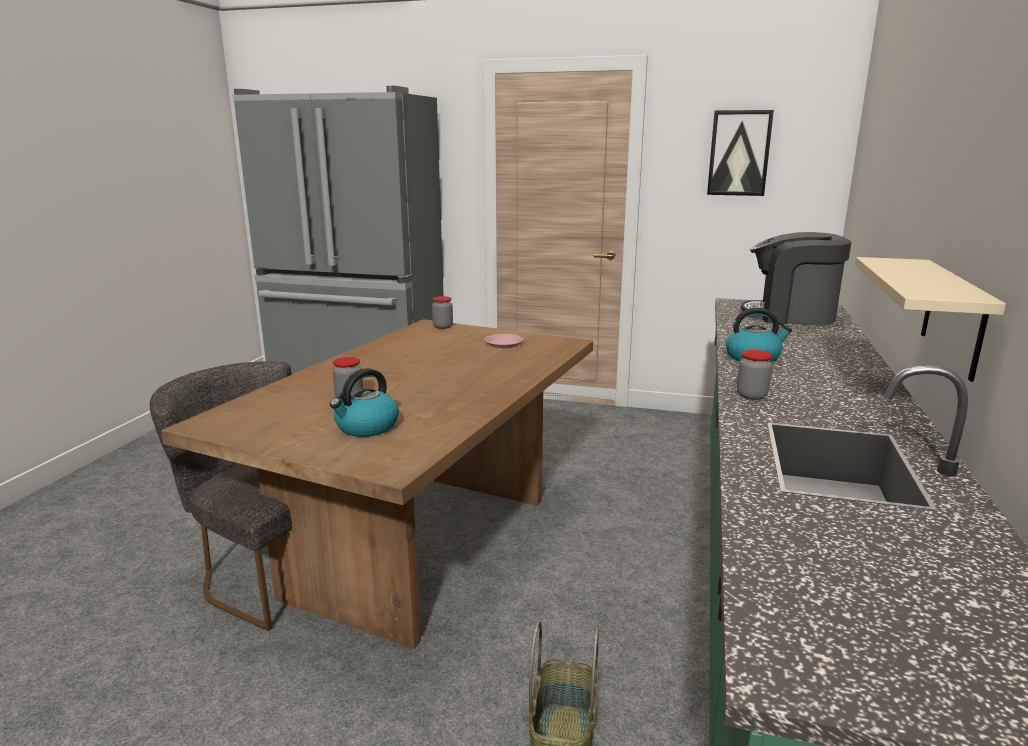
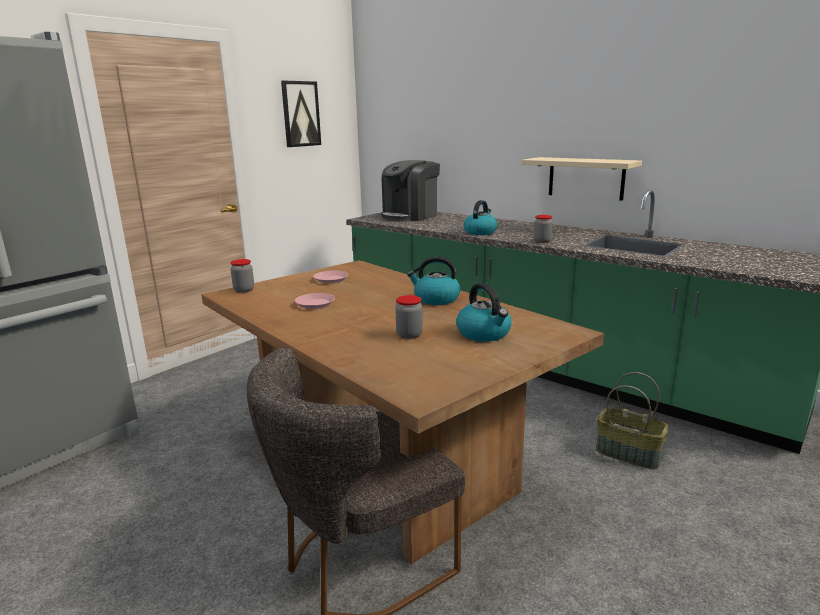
camera: 65 degrees left, 0 degrees up
none -> pink plate [295,293,335,309]
none -> kettle [407,257,460,305]

